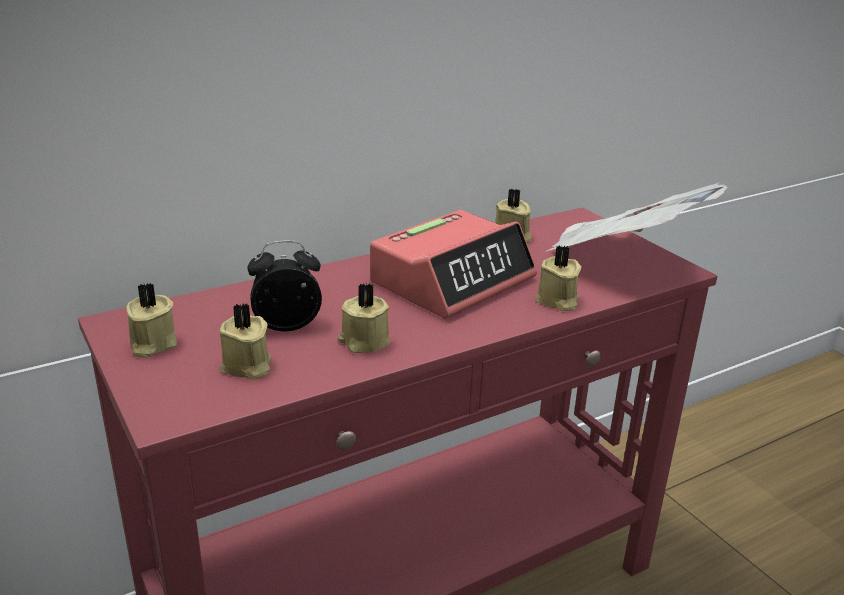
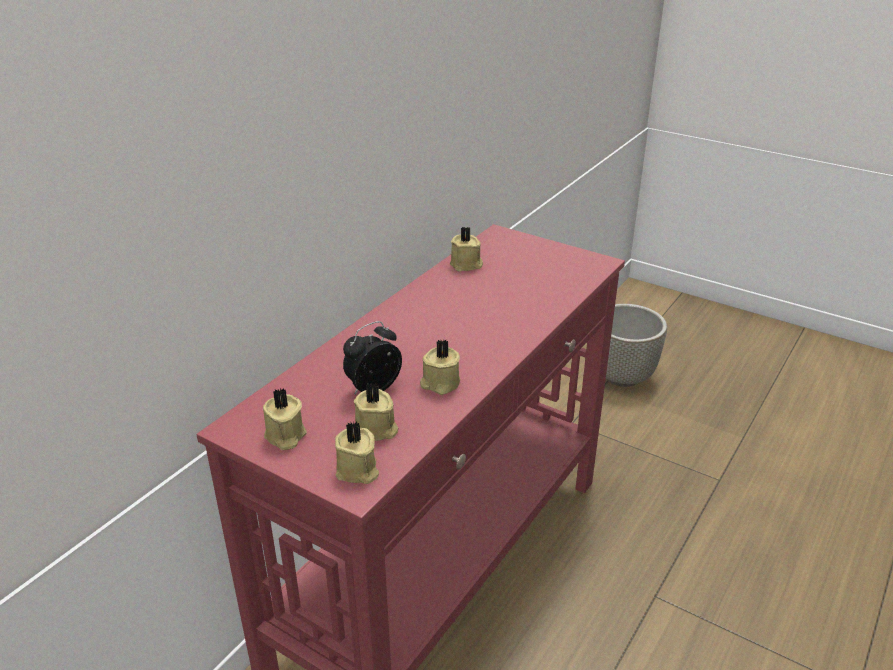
camera: 25 degrees left, 5 degrees up
alarm clock [370,210,537,318] -> none
beige candle [535,245,581,311] -> beige candle moved to [335,421,379,484]
newspaper [545,183,727,252] -> none
none -> grey planter [606,304,667,387]

